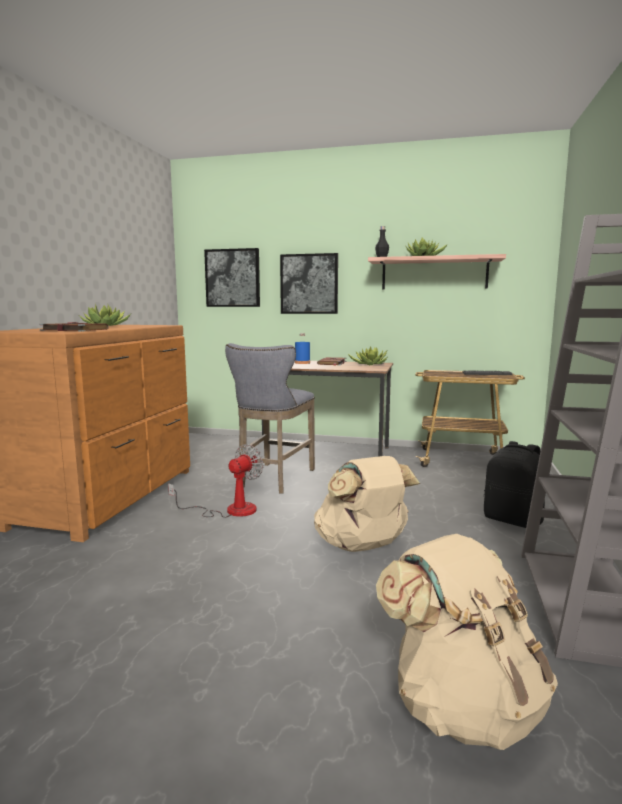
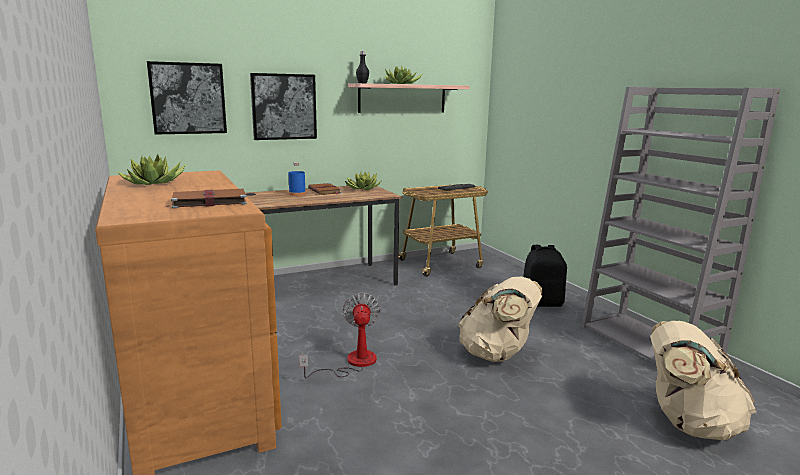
camera: 40 degrees left, 5 degrees up
grey stool [225,343,315,493] -> none

